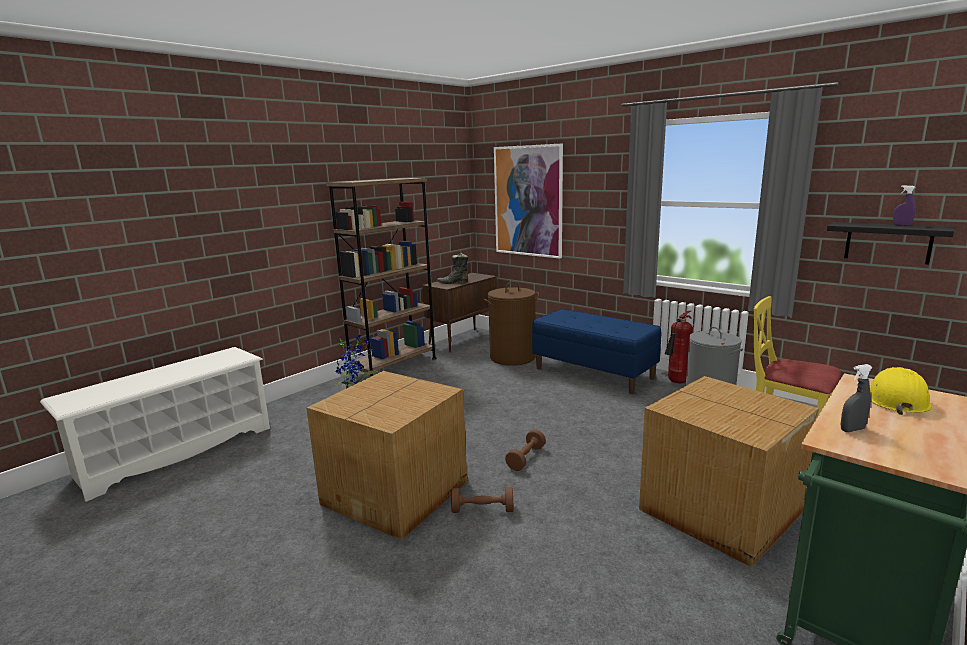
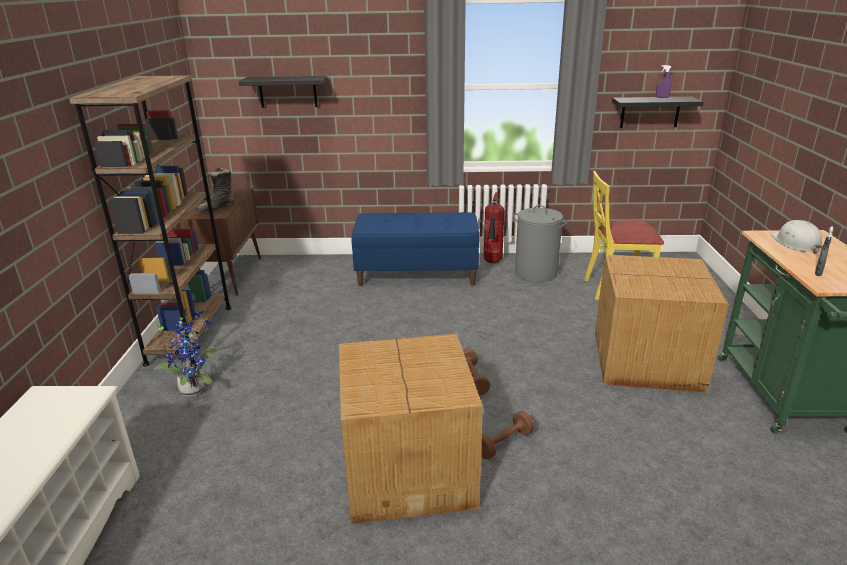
camera: 40 degrees left, 10 degrees up
brown laundry basket [484,282,539,366] -> none
picture [494,144,563,259] -> black shelf [239,76,326,108]
yellow hard hat [870,367,932,415] -> white hard hat [771,220,823,254]

